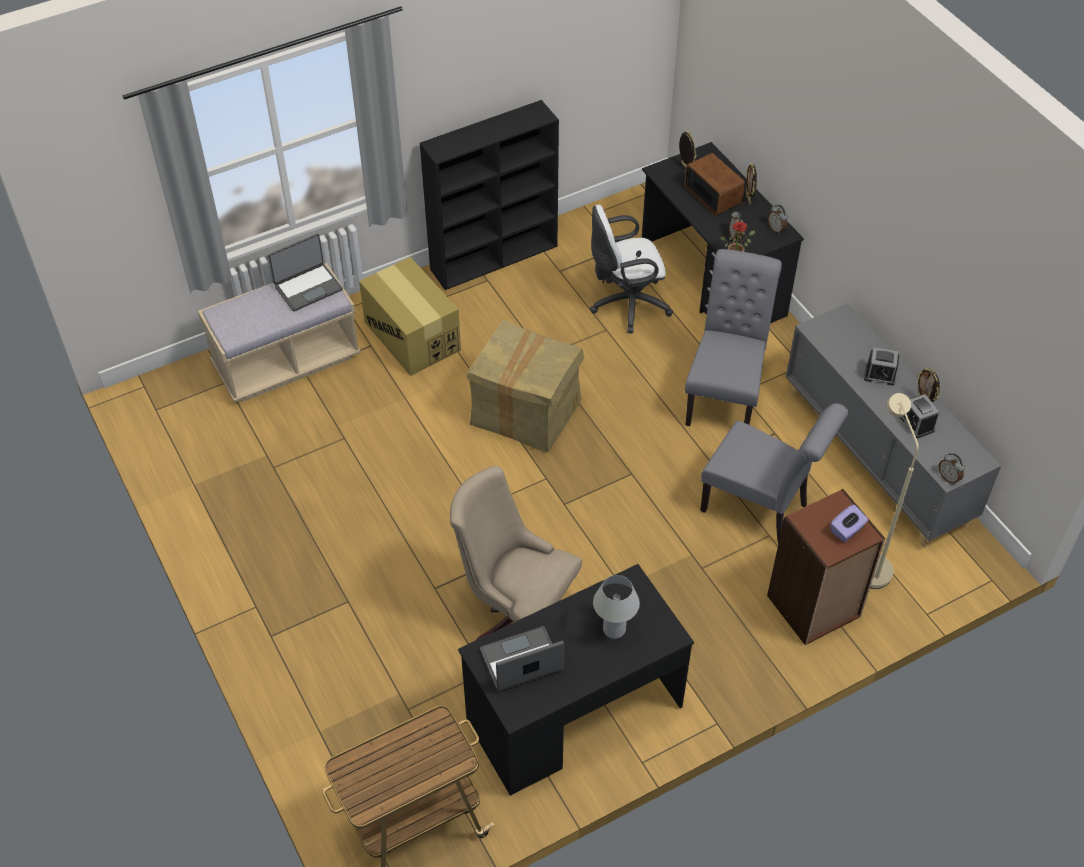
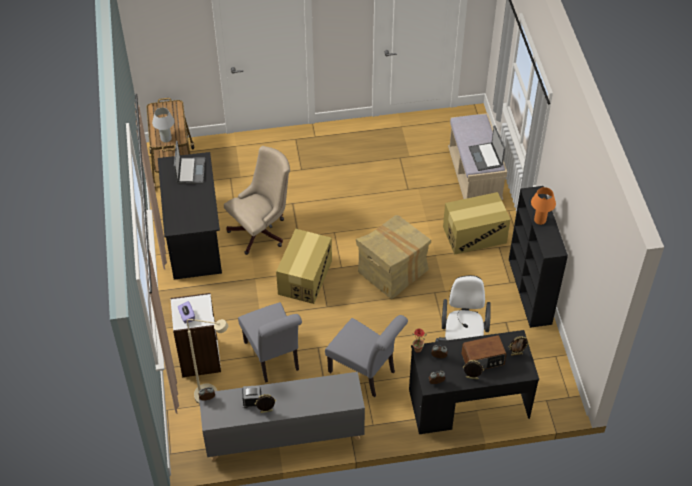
camera: 110 degrees right, 0 degrees up
white table lamp [593,575,640,639] -> white table lamp moved to [152,108,175,142]
grey chair [700,403,848,544] -> grey chair turned 75 degrees counterclockwise [238,302,302,382]
brown bookcase [767,489,885,645] -> white bookcase [170,293,221,377]
alarm clock [864,347,899,386] -> none
none -> cardboard box [276,229,332,304]
none -> orange table lamp [531,187,556,225]

